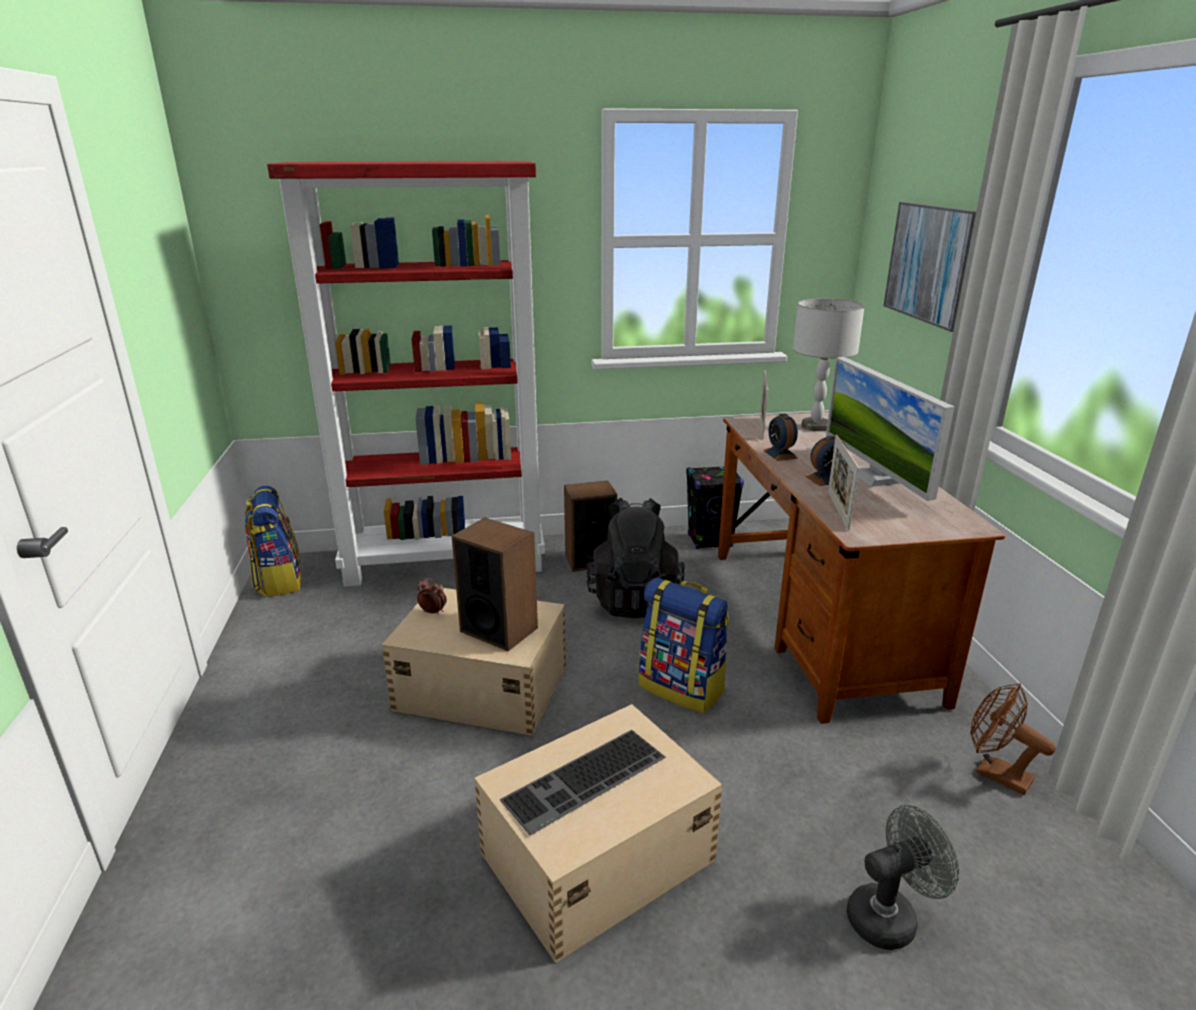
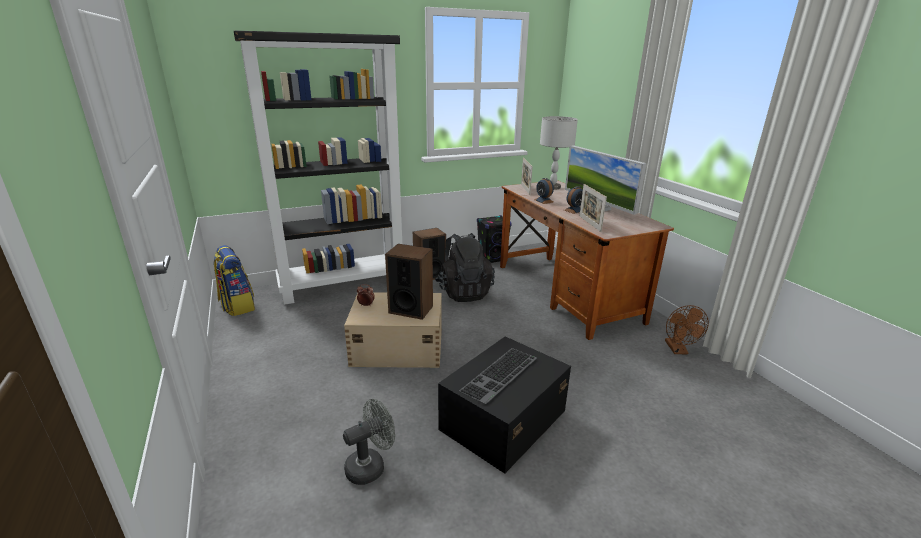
camera: 15 degrees left, 0 degrees up
red bookcase [267,161,545,587] -> black bookcase [234,30,402,305]
beige storage box [474,704,723,963] -> black storage box [438,336,571,474]
backpack [639,577,729,713] -> none
grey fan [847,805,959,950] -> grey fan moved to [343,399,395,485]
picture [883,202,976,332] -> none
brown fan [970,683,1056,795] -> brown fan turned 120 degrees counterclockwise [665,305,709,354]

